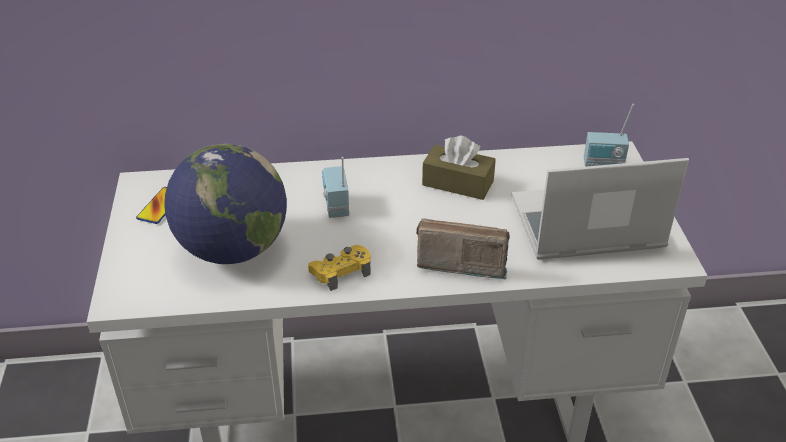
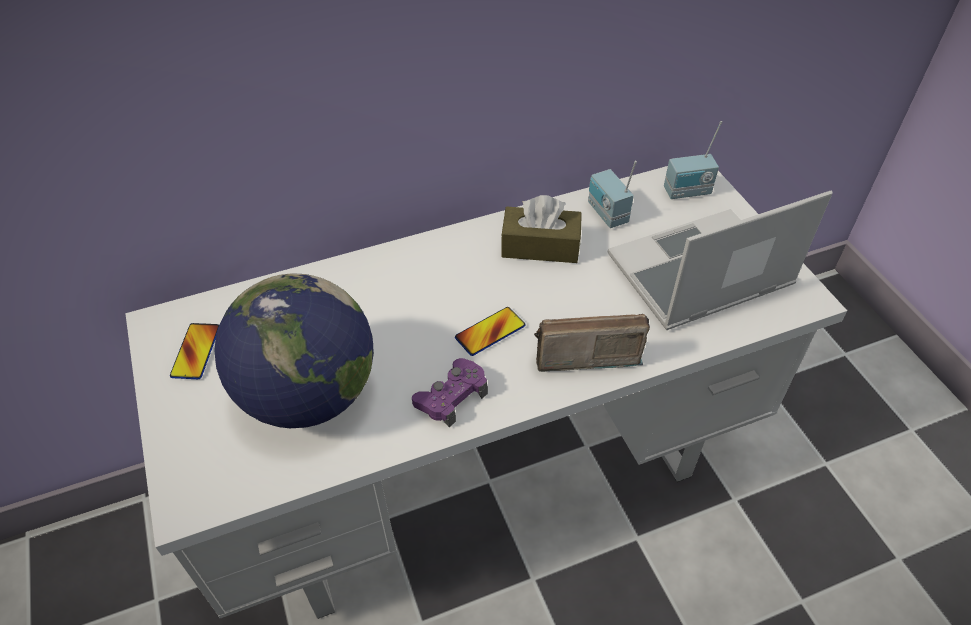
camera: 15 degrees left, 10 degrees up
yellow game controller [308,245,371,291] -> purple game controller [412,358,488,427]
radio [322,157,349,218] -> radio moved to [588,161,637,228]
none -> phone [455,307,525,356]

